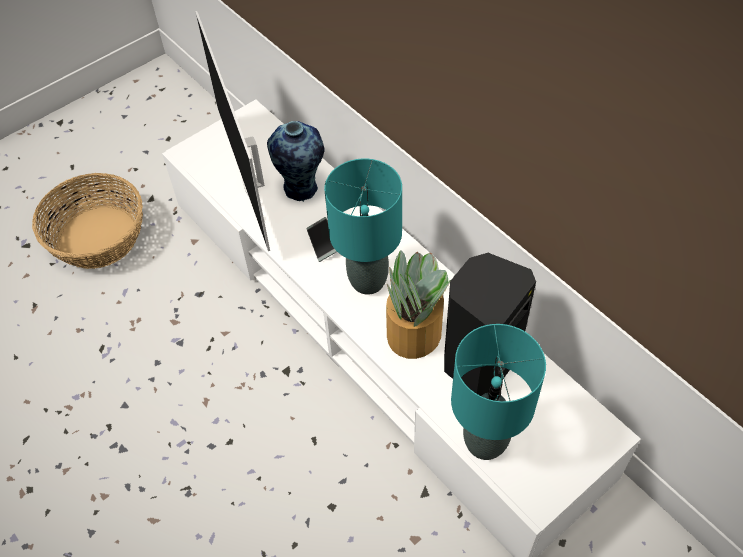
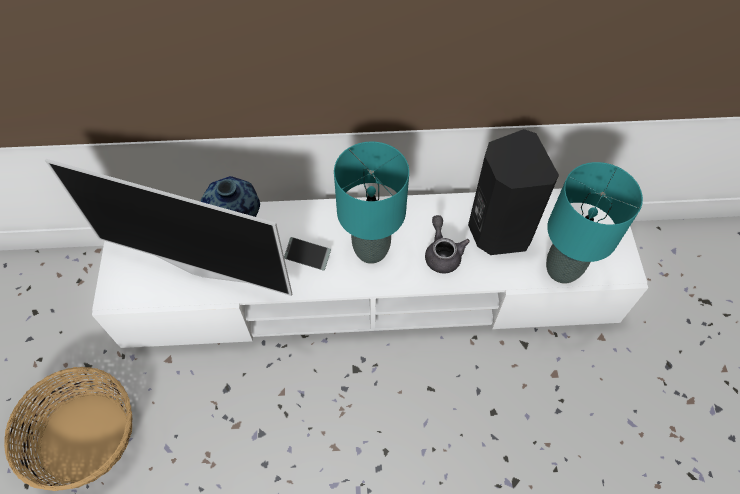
camera: 55 degrees left, 5 degrees up
potted plant [386,250,451,359] -> grey teapot [425,215,470,274]

